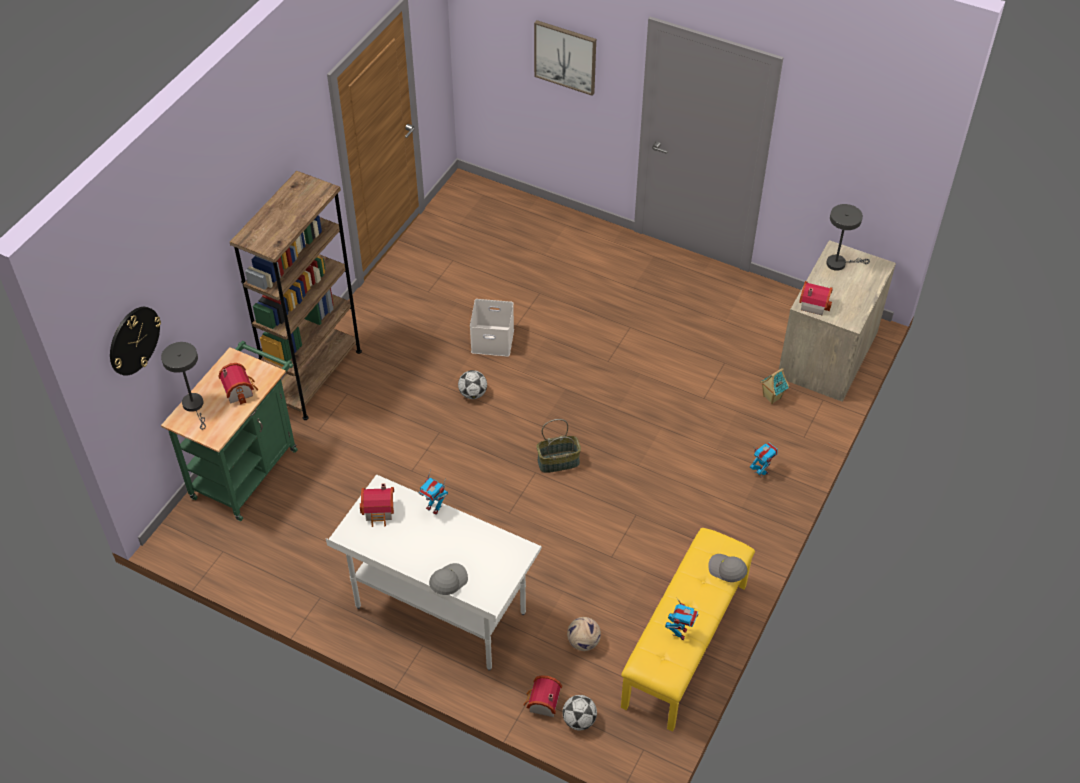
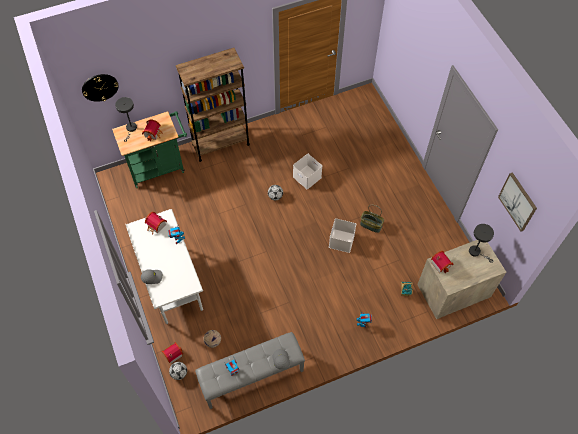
camera: 40 degrees right, 10 degrees up
picture [534,20,596,96] -> picture moved to [498,172,537,232]
basket [537,419,581,473] -> basket moved to [360,205,384,233]
yellow bench [621,528,755,732] -> grey bench [195,332,305,409]
none -> white storage box [329,218,356,253]

